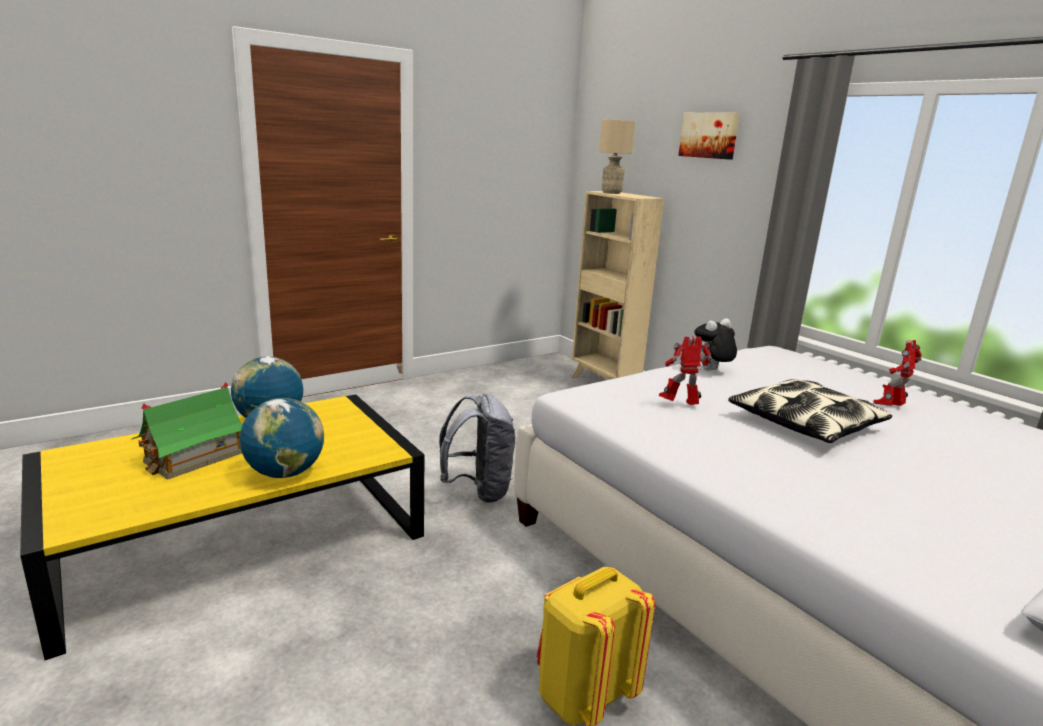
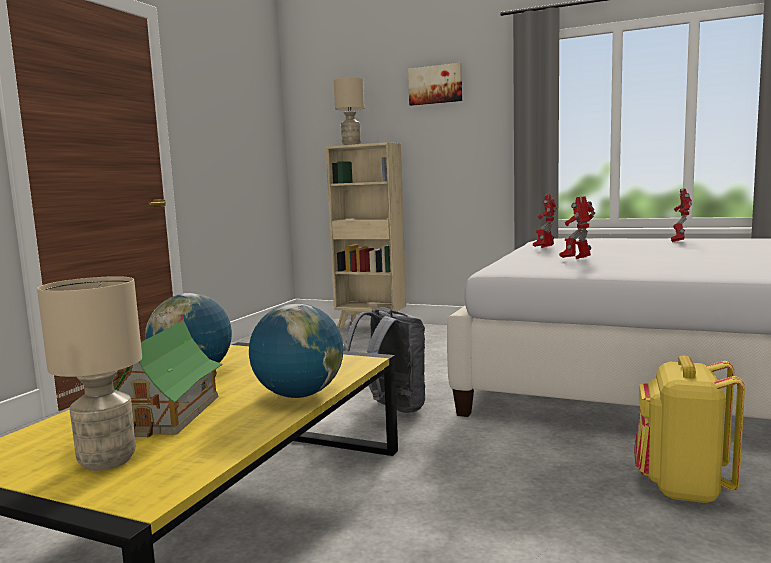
camera: 30 degrees left, 10 degrees down
plush toy [694,318,737,371] -> toy robot [533,194,557,248]
pillow [728,379,892,443] -> none
none -> beige table lamp [37,276,142,471]

